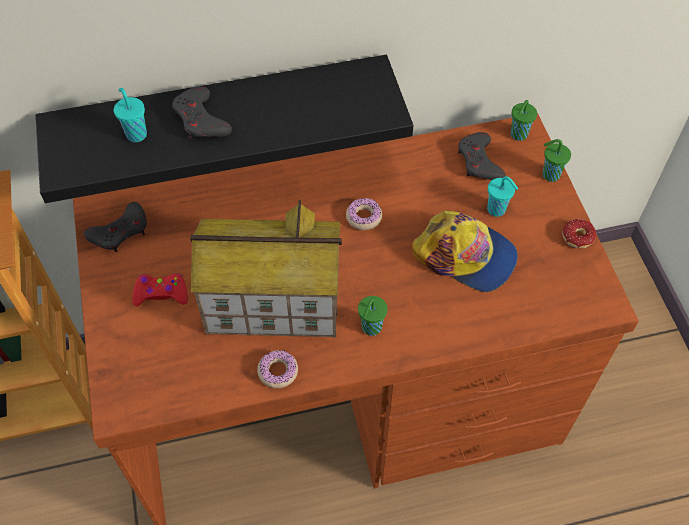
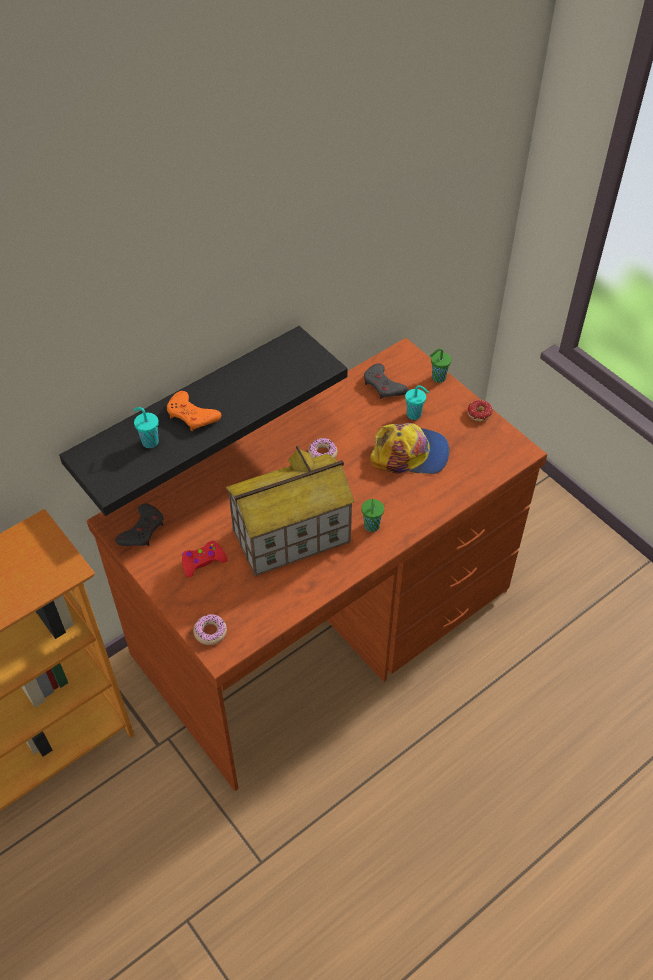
camera: 25 degrees left, 5 degrees down
grey game controller [172,86,232,139] -> orange game controller [167,391,221,431]
donut [257,350,298,388] -> donut moved to [193,614,227,645]
green cup [511,100,537,141] -> none

